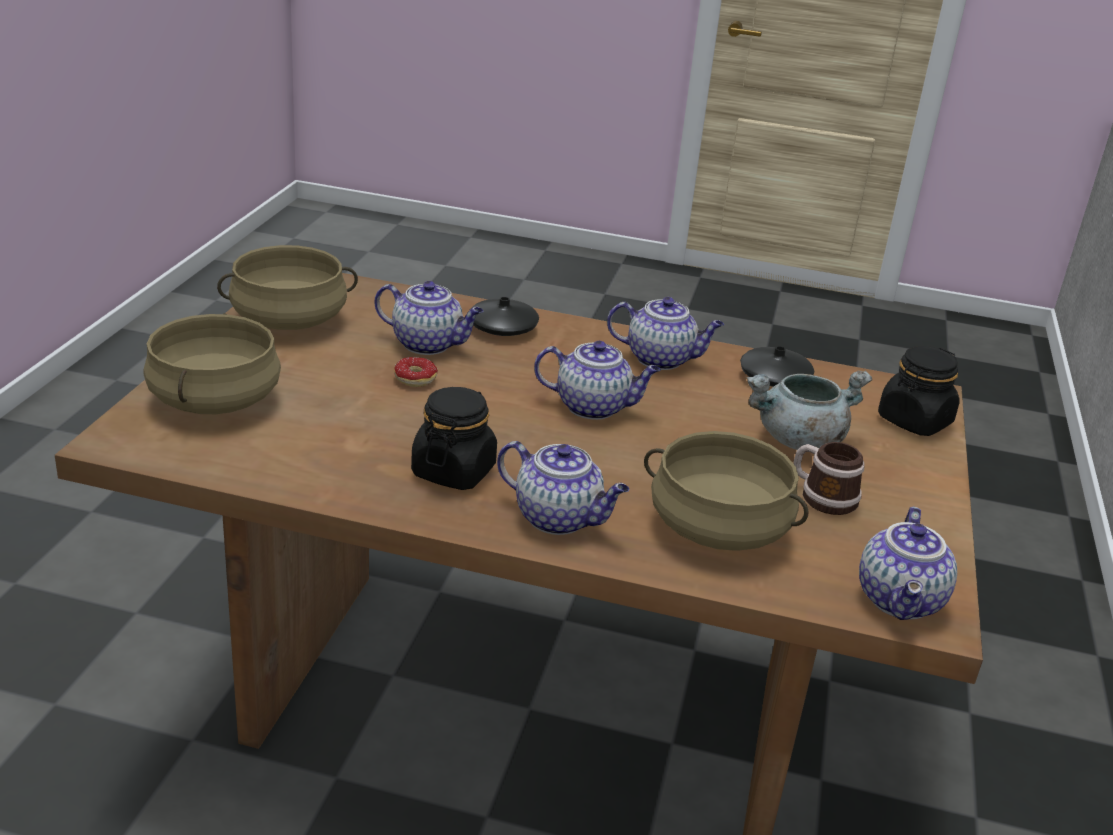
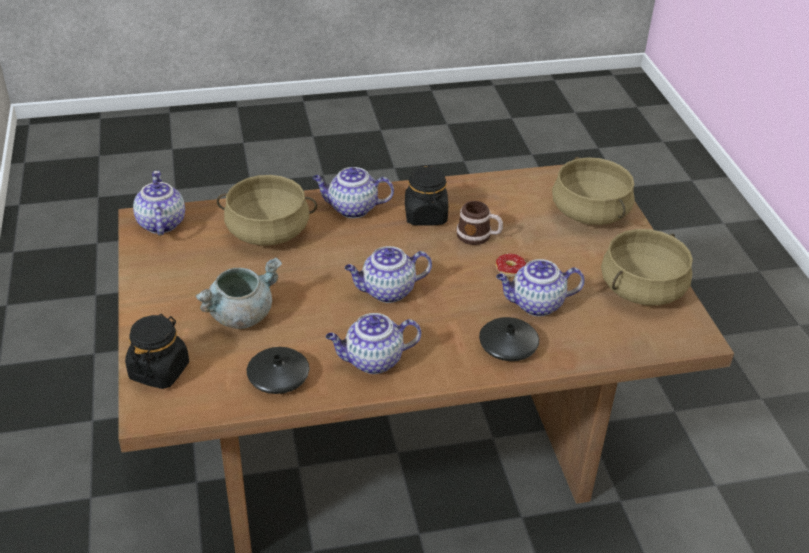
camera: 155 degrees right, 10 degrees up
mug [794,442,865,515] -> mug moved to [456,201,503,245]

